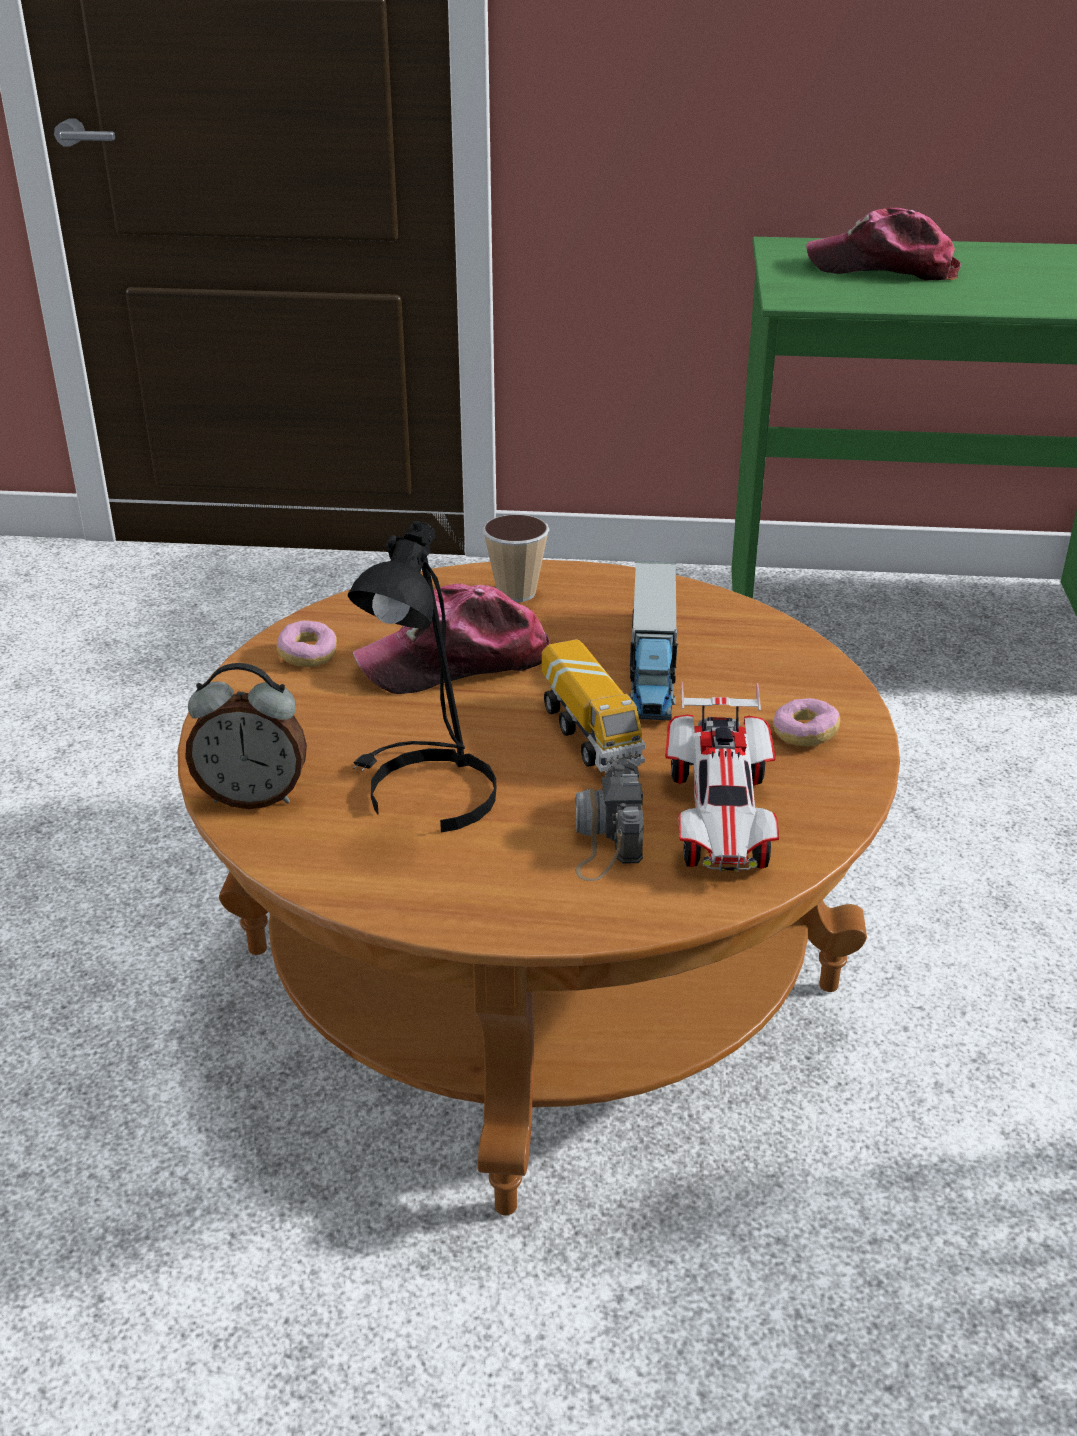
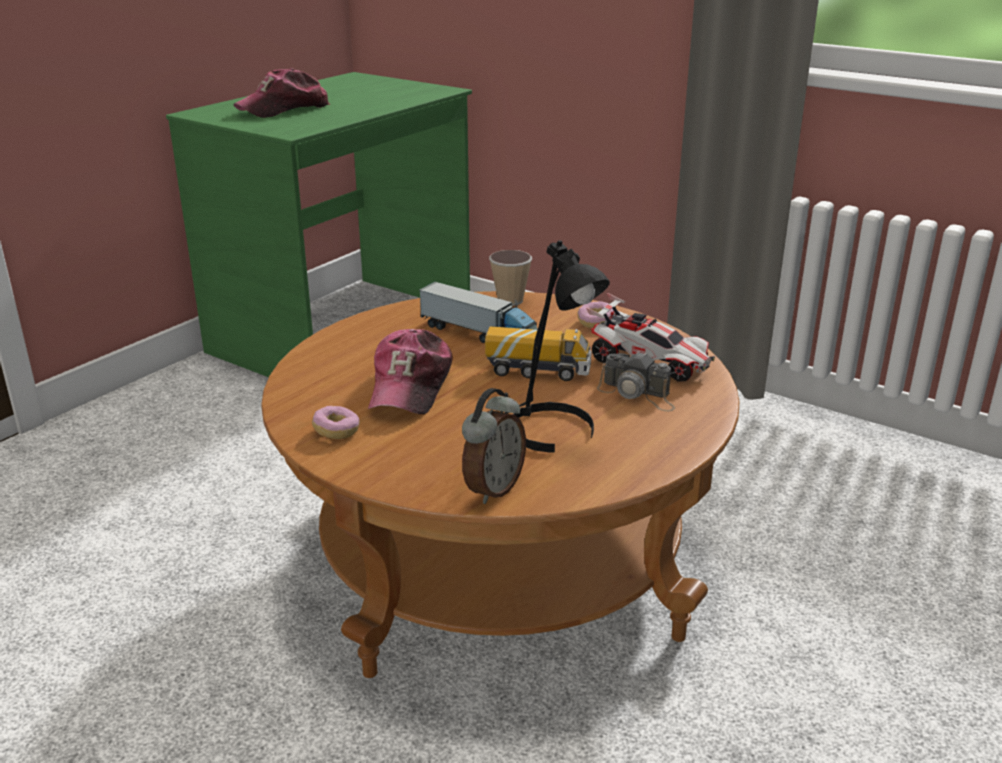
camera: 60 degrees left, 5 degrees down
cup [482,514,549,602] -> cup moved to [489,250,532,306]

